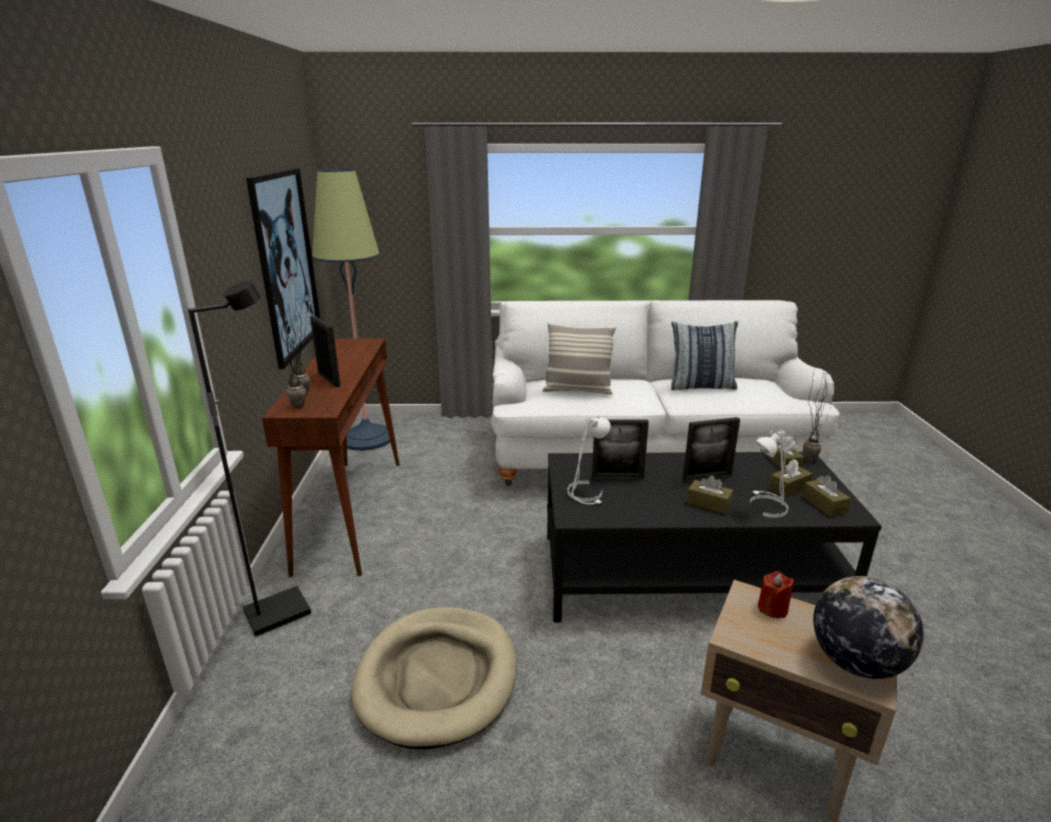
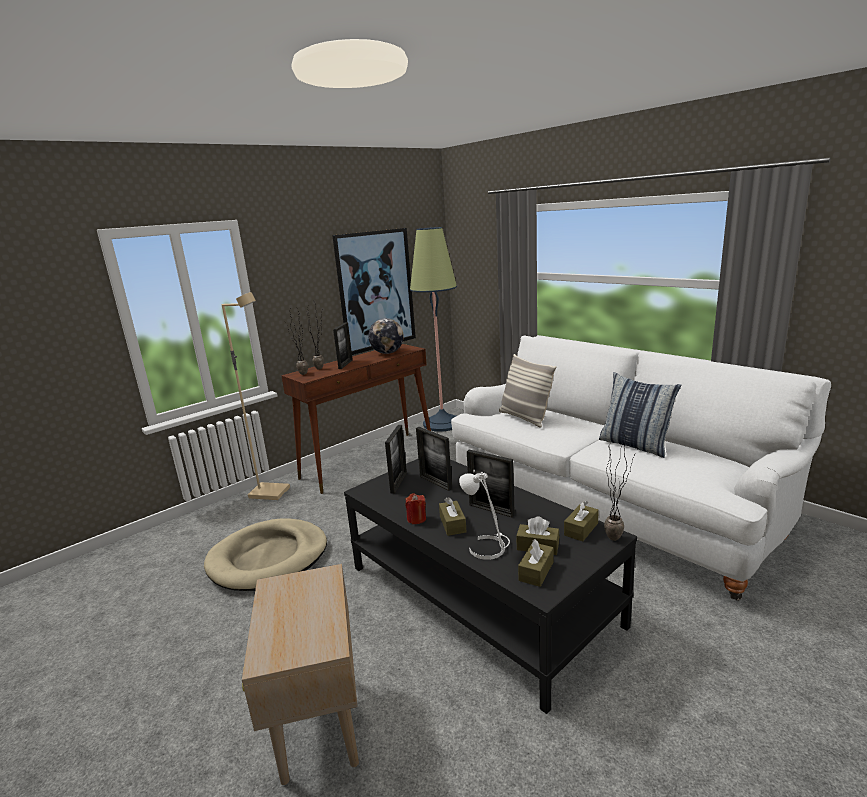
camera: 50 degrees right, 5 degrees down
black floor lamp [188,280,311,636] -> beige floor lamp [221,292,290,500]
white table lamp [568,415,610,505] -> picture frame [385,425,407,494]
red candle [758,571,794,618] -> red candle moved to [406,494,426,524]
globe [813,576,924,679] -> globe moved to [368,318,404,354]

